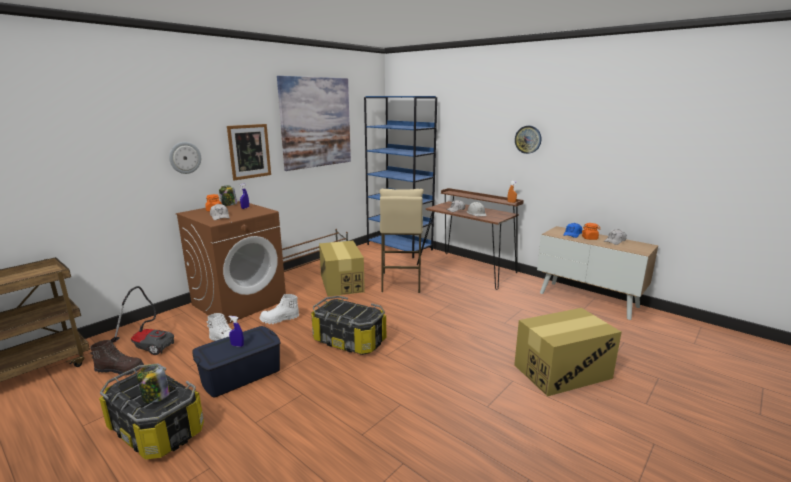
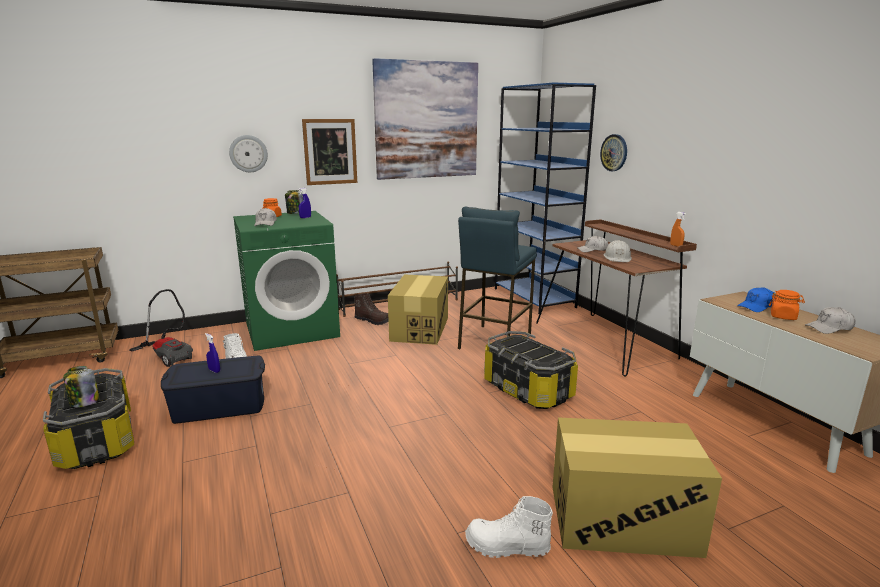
camera: 25 degrees right, 0 degrees up
brown boot [90,340,144,376] -> brown boot moved to [354,293,389,325]
brown washing machine [176,201,286,324] -> green washing machine [233,211,340,351]
white boot [259,294,299,324] -> white boot moved to [465,496,553,558]
storage box [311,296,386,355] -> storage box moved to [484,331,578,409]
beige stool [380,189,423,293] -> blue stool [458,206,537,349]
wall clock [515,126,541,154] -> wall clock moved to [600,134,627,171]

